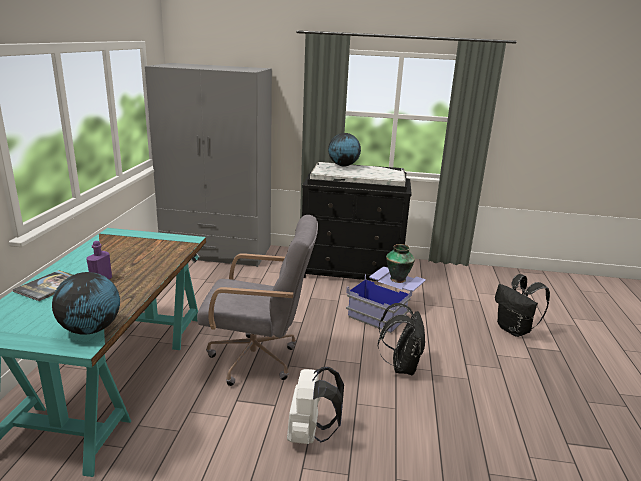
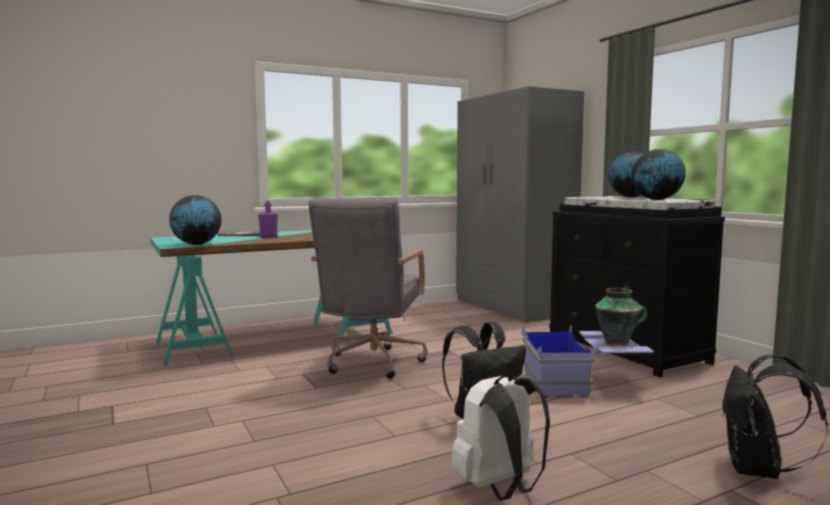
camera: 55 degrees right, 15 degrees down
grey office chair [197,215,318,386] -> grey office chair turned 45 degrees clockwise [309,197,428,378]
white backpack [287,367,344,444] -> white backpack moved to [451,373,550,501]
none -> globe [632,149,686,200]

